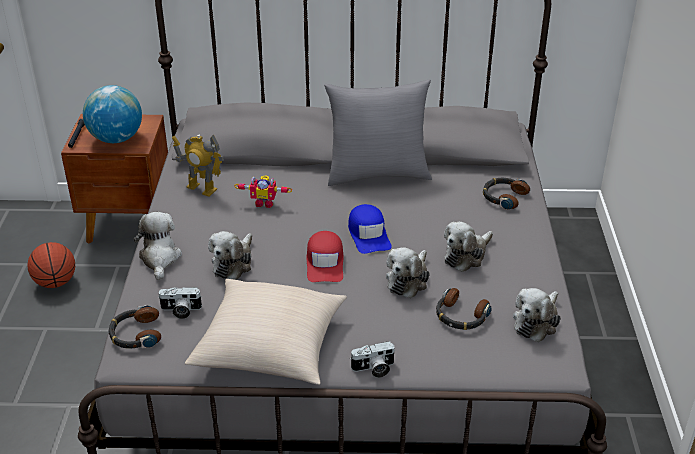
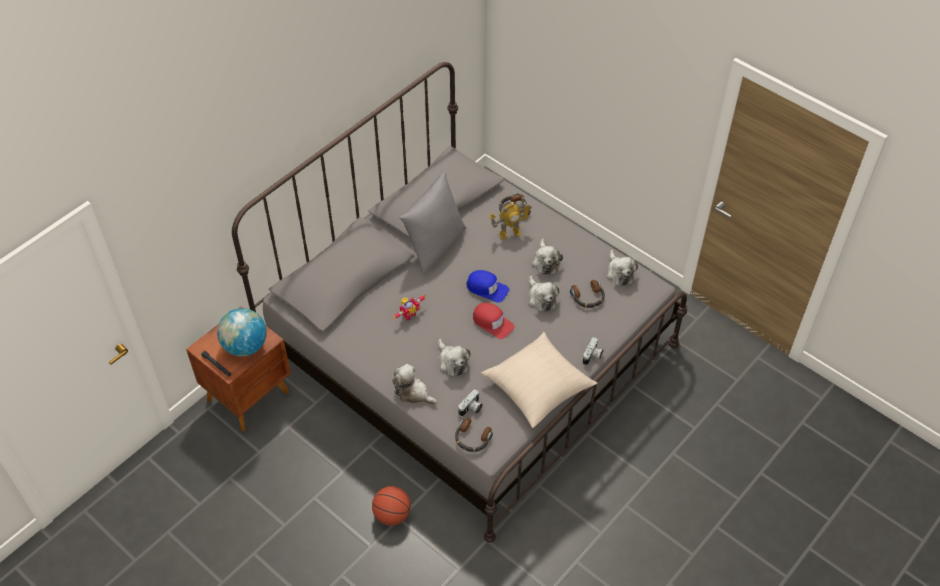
camera: 50 degrees left, 15 degrees up
basketball [28,242,75,288] -> basketball moved to [372,486,411,525]
toy robot [172,134,224,196] -> toy robot moved to [489,196,532,240]

